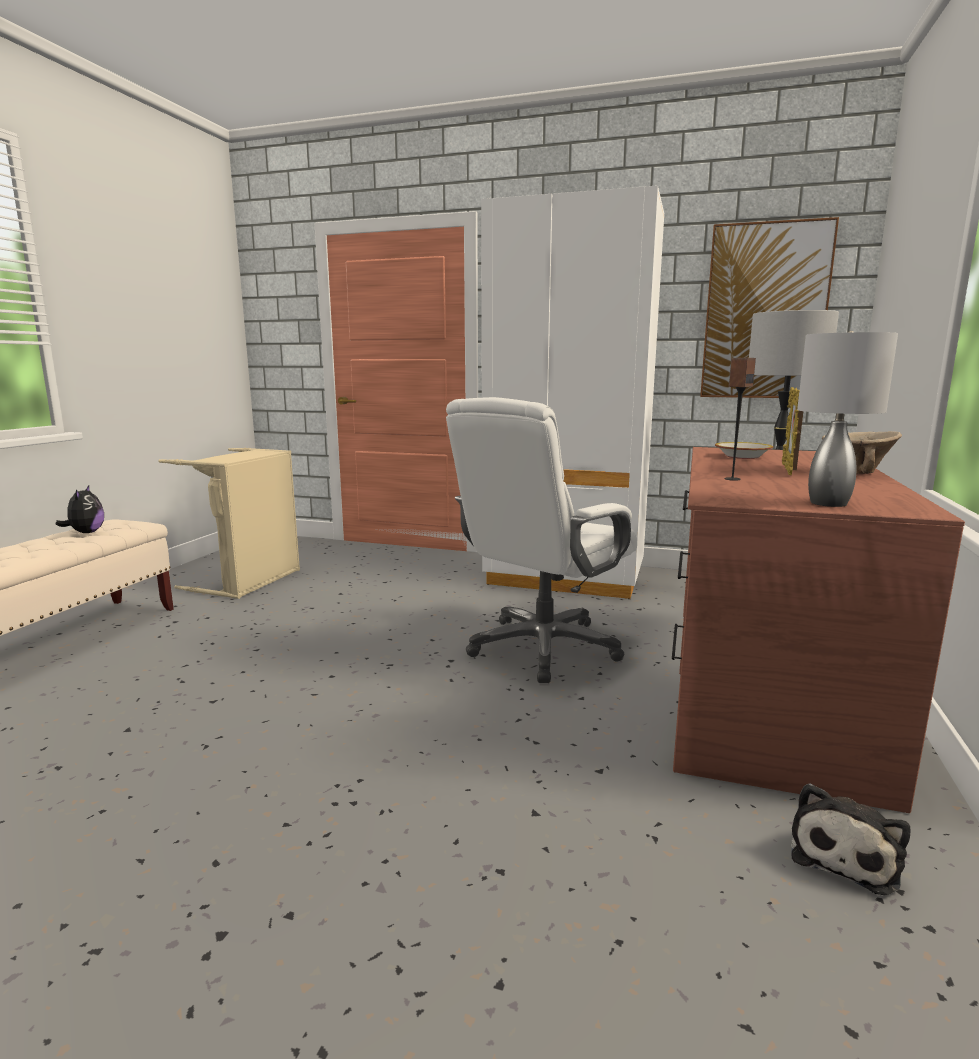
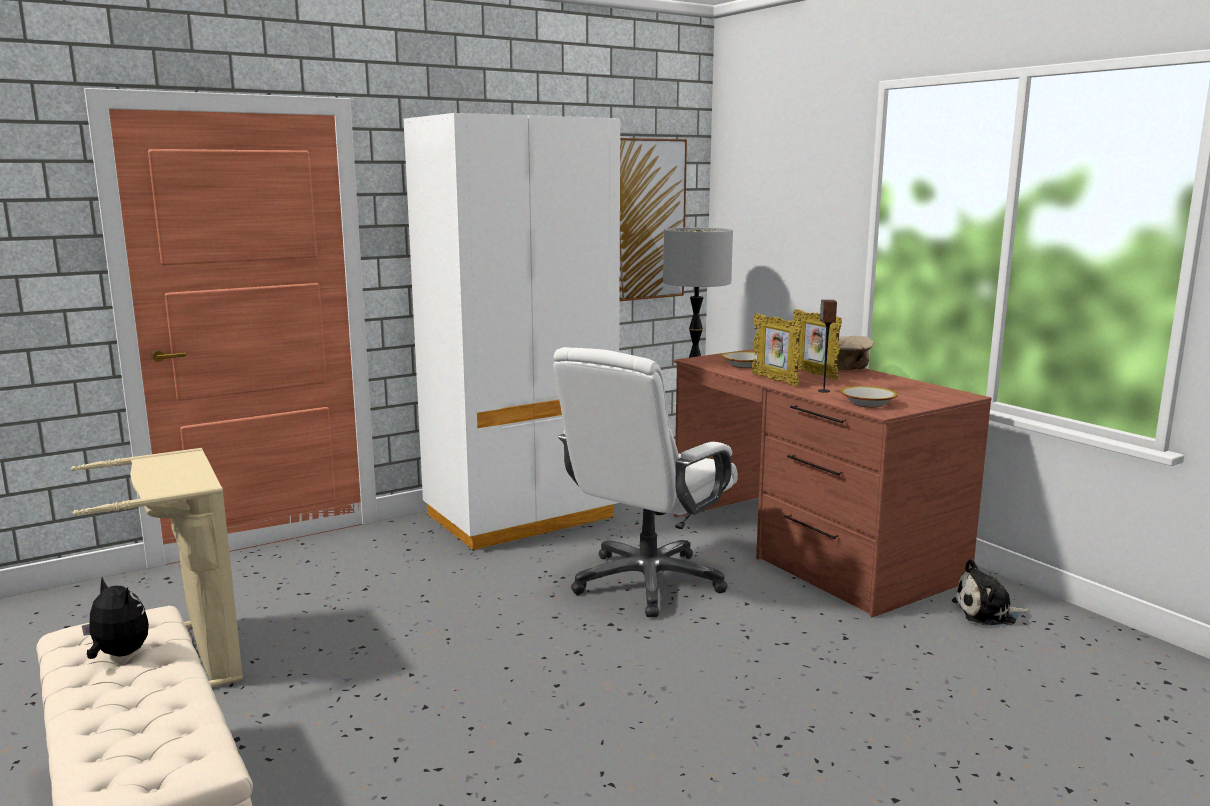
camera: 50 degrees left, 0 degrees up
white office chair [446,397,637,683] -> white office chair turned 45 degrees clockwise [553,347,738,617]
plush toy [791,783,911,895] -> plush toy turned 105 degrees clockwise [952,559,1029,626]
grey table lamp [797,331,898,507] -> none
none -> picture frame [751,313,802,386]
none -> bowl [840,386,898,408]

